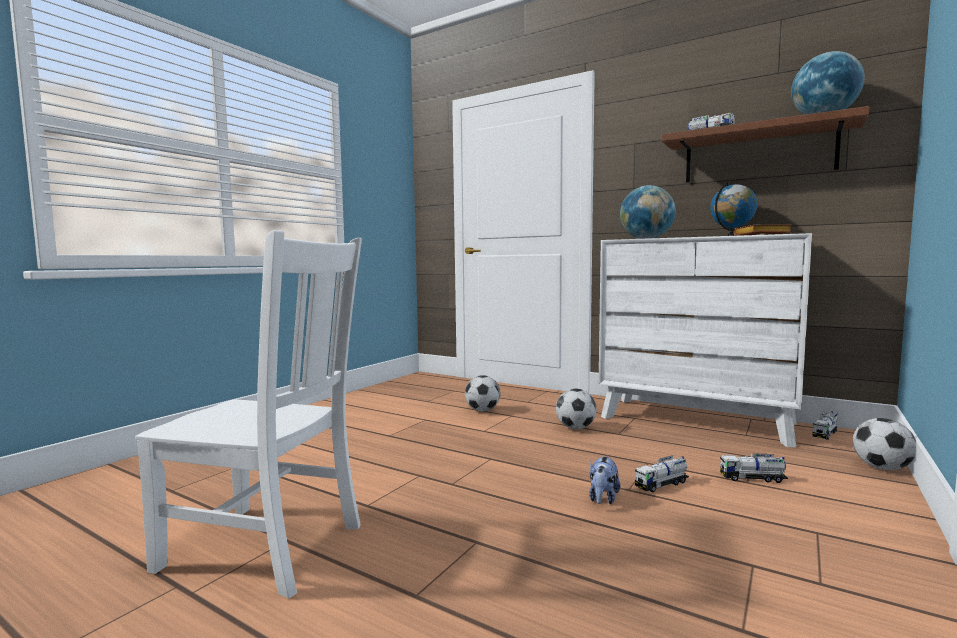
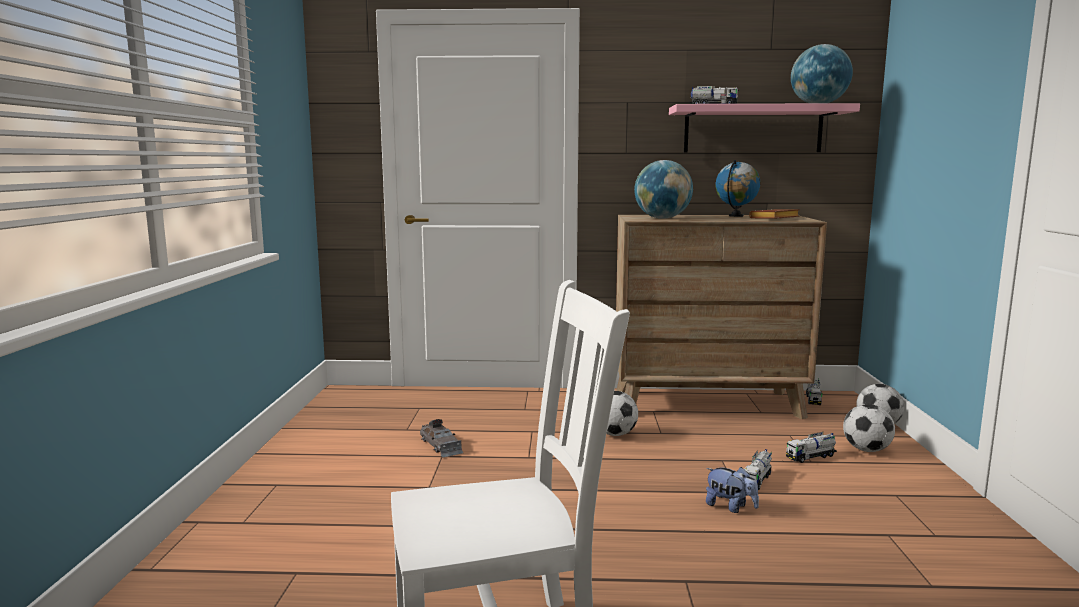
camera: 30 degrees left, 5 degrees up
football [465,375,500,411] -> football moved to [843,404,895,452]
plush toy [589,455,621,504] -> plush toy turned 45 degrees counterclockwise [706,467,759,513]
white dresser [599,233,812,447] -> brown dresser [616,215,827,419]
brown shelf [661,106,869,183] -> pink shelf [669,103,860,152]
none -> grey toy car [420,419,463,458]

